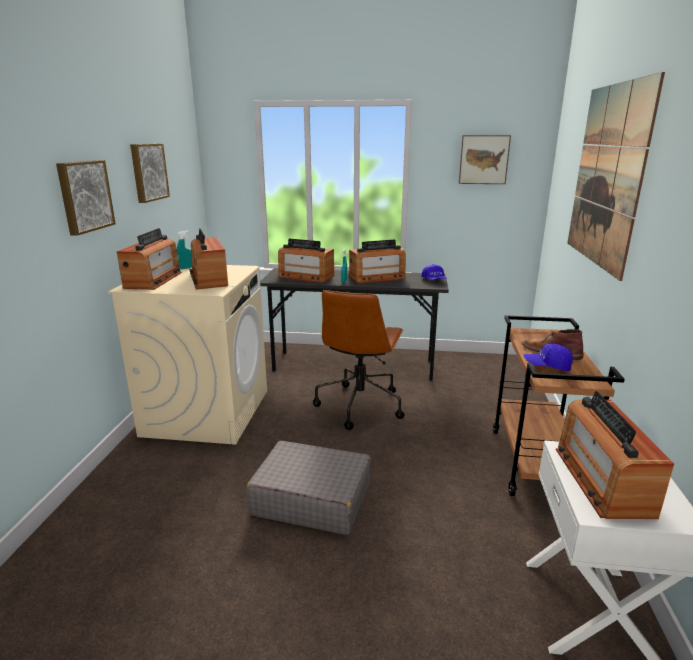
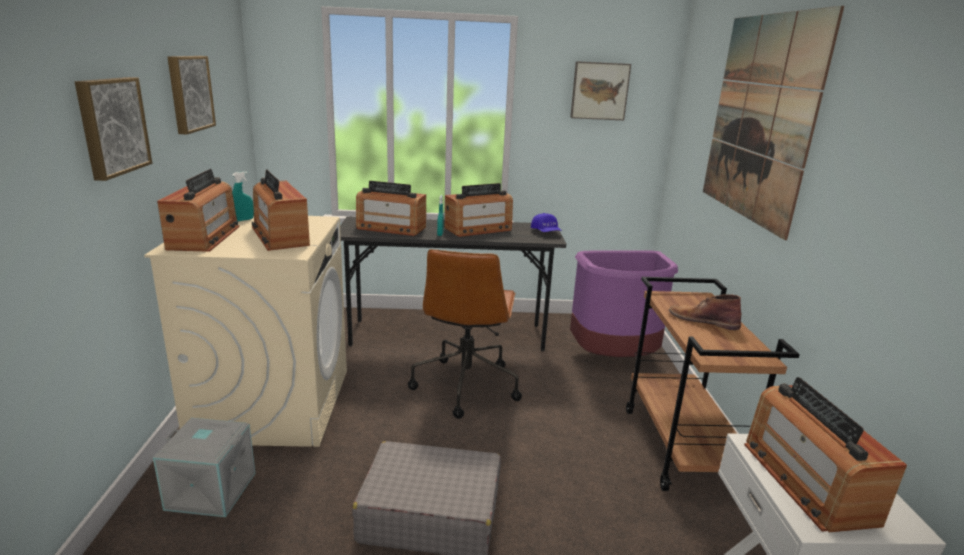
camera: 10 degrees left, 0 degrees up
blue cap [523,344,573,371] -> none
none -> grey storage box [153,418,255,517]
none -> purple trash can [570,251,678,357]

